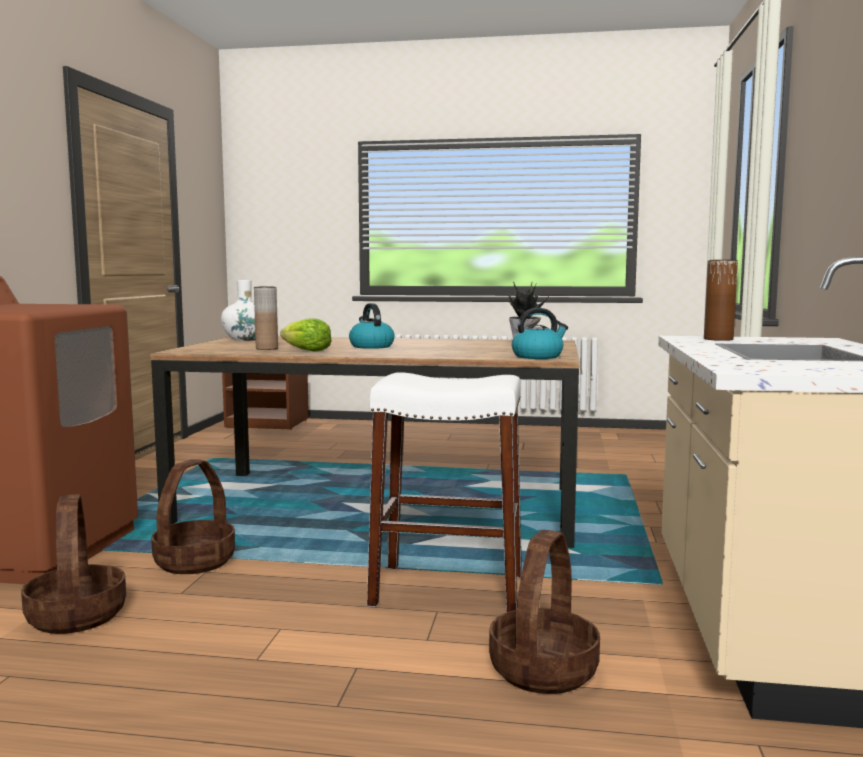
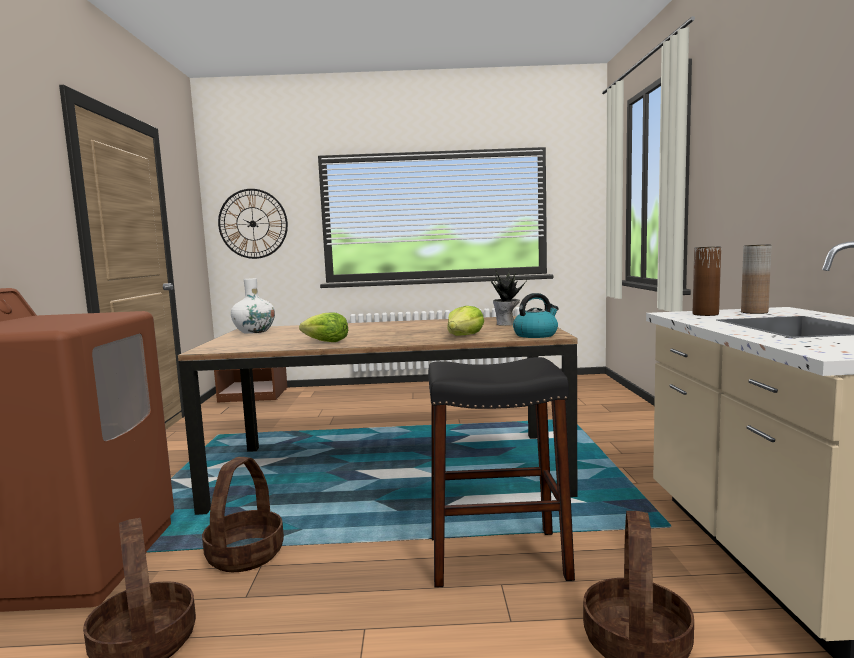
camera: 10 degrees left, 0 degrees up
brown vase [254,286,278,350] -> brown vase moved to [741,245,772,314]
kettle [349,303,395,349] -> none
white stool [367,372,522,613] -> black stool [428,357,575,588]
none -> wall clock [218,189,288,259]
none -> lettuce [447,306,484,336]

